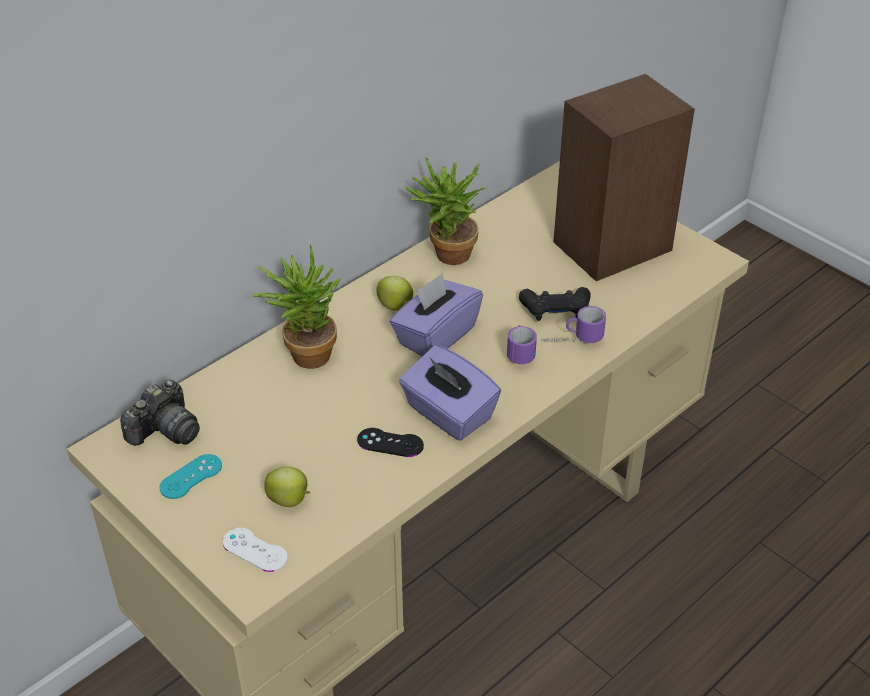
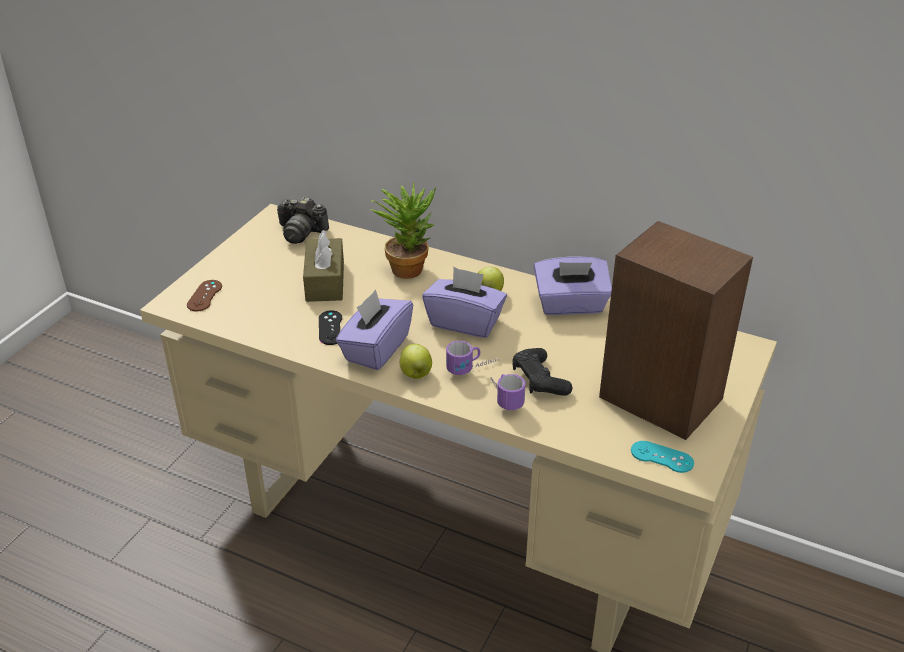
camera: 70 degrees right, 5 degrees down
turquoise game controller [159,454,222,499] -> turquoise game controller moved to [631,441,694,473]
white game controller [223,528,288,572] -> brown game controller [187,280,222,311]
apple [264,467,310,507] -> apple moved to [400,344,432,379]
potted plant [405,157,486,265] -> purple tissue box [534,256,612,315]
none -> brown tissue box [303,230,344,302]

